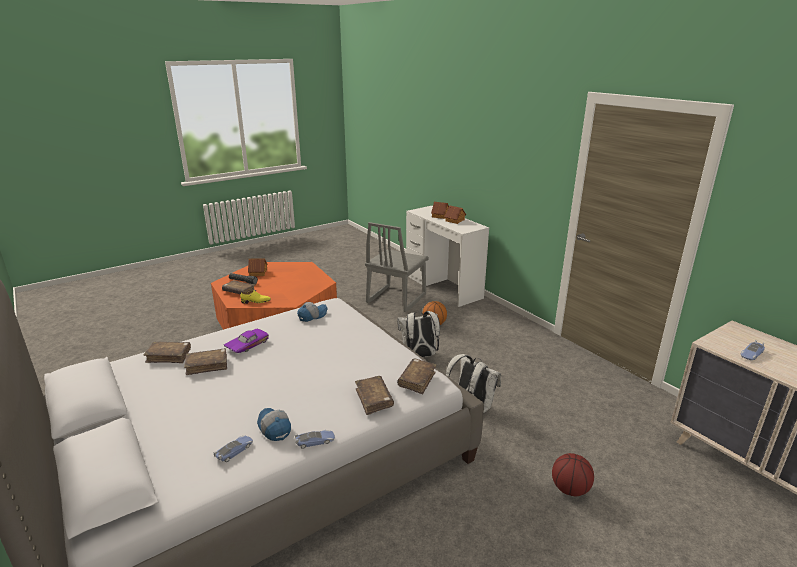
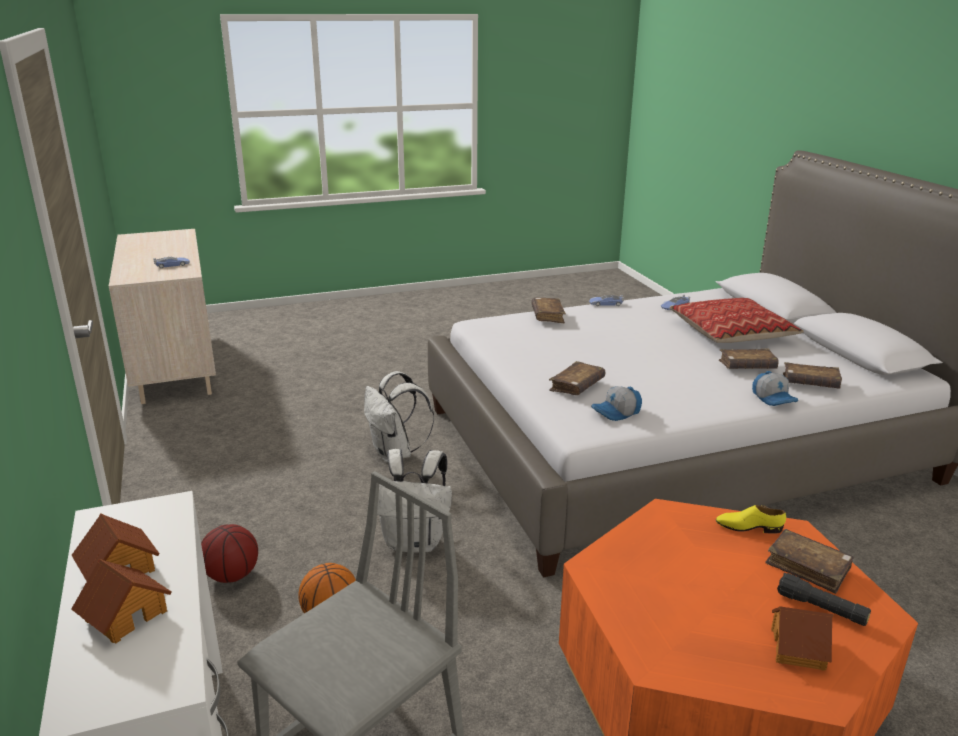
camera: 165 degrees left, 0 degrees up
purple toy car [224,329,269,353] -> none
cap [257,408,291,441] -> cap moved to [752,371,798,406]
brown book [397,358,436,394] -> brown book moved to [549,361,605,395]
basketball [552,453,594,496] -> basketball moved to [201,524,258,583]
none -> pillow [670,298,804,343]

